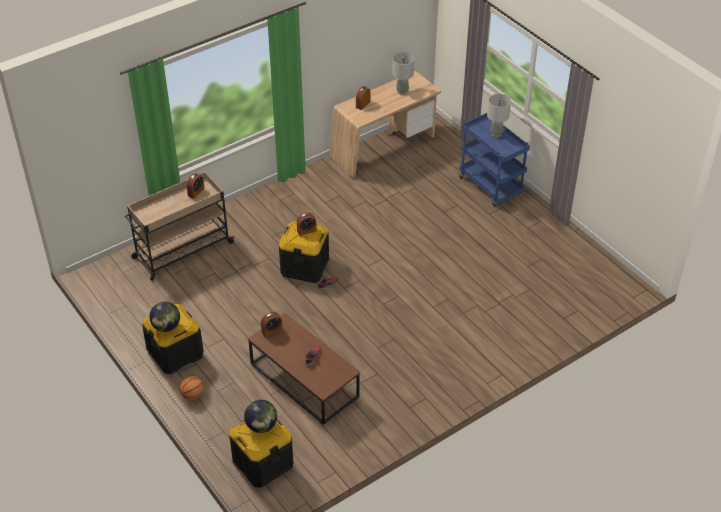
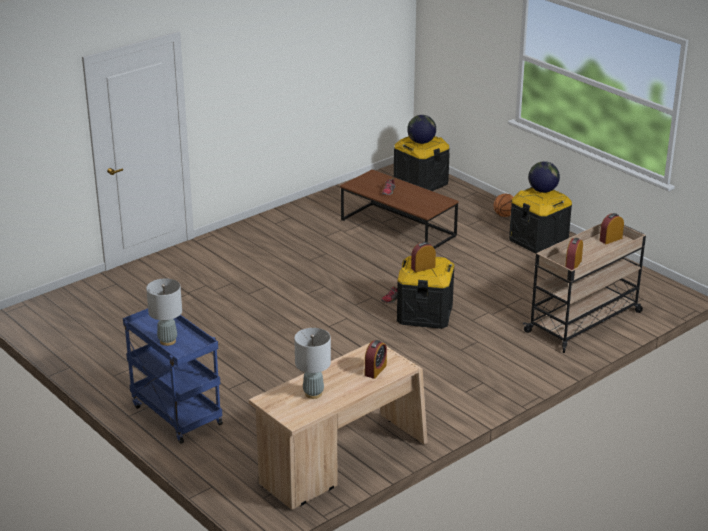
camera: 175 degrees right, 15 degrees down
alarm clock [261,312,283,337] -> alarm clock moved to [599,213,624,244]

